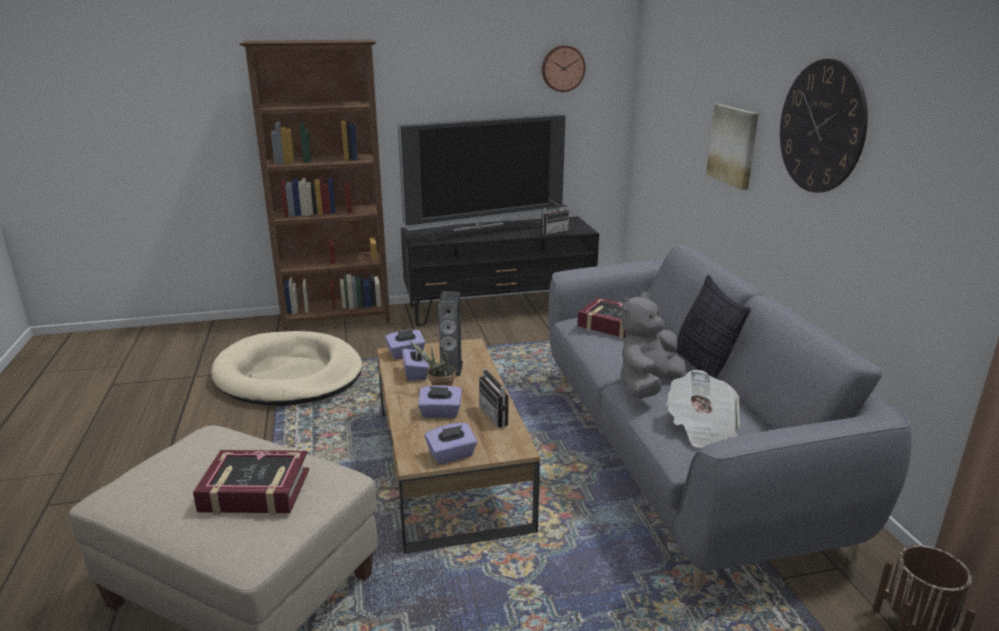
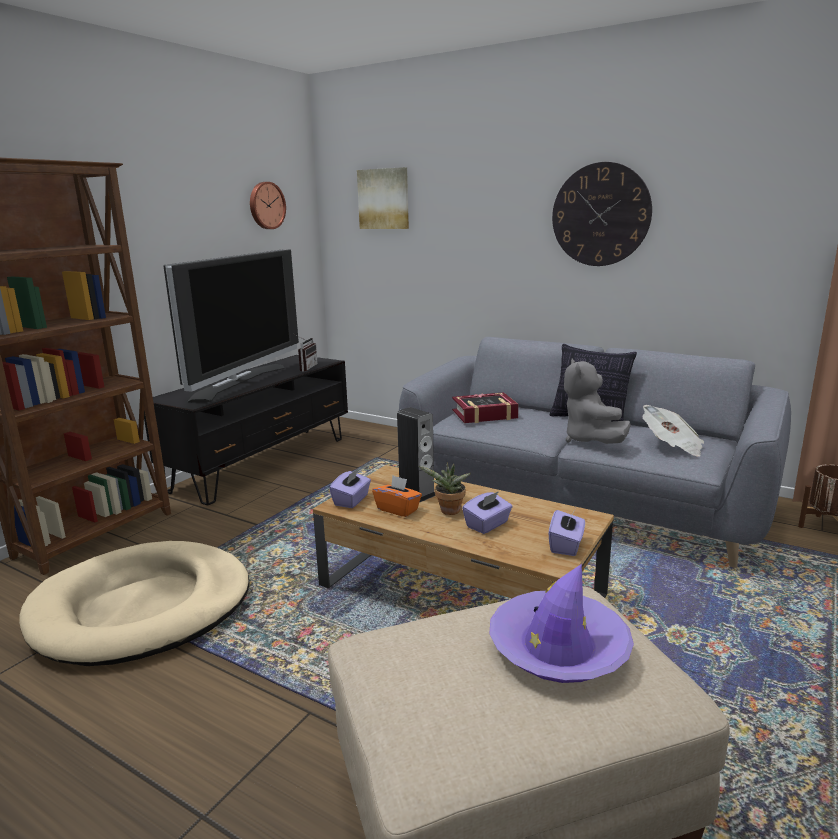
camera: 45 degrees left, 5 degrees down
book [193,450,309,515] -> purple hat [490,564,634,683]
purple tissue box [402,345,429,381] -> orange tissue box [372,476,422,517]
radio [479,362,509,428] -> none
picture [706,104,759,190] -> picture moved to [357,167,409,229]

